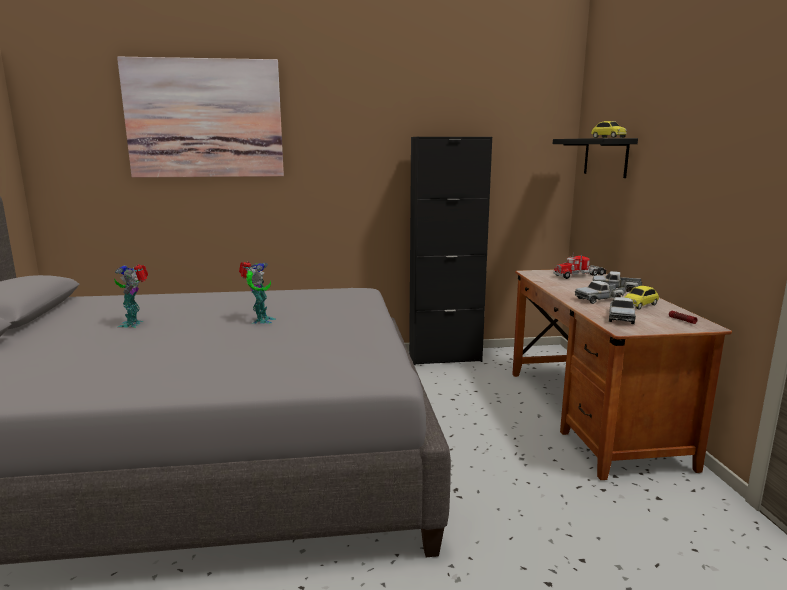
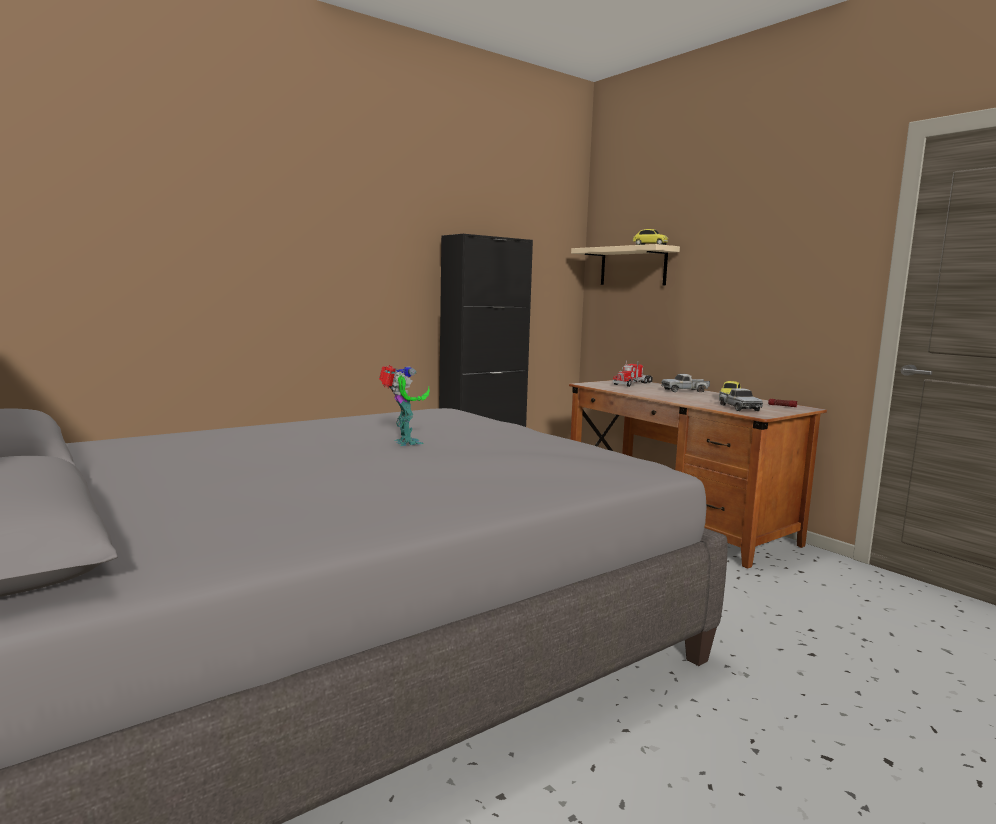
camera: 30 degrees left, 5 degrees down
toy robot [114,264,148,328] -> none
picture [117,57,284,178] -> none
black shelf [553,138,638,178] -> beige shelf [571,244,680,286]
toy truck [575,281,626,304] -> none

